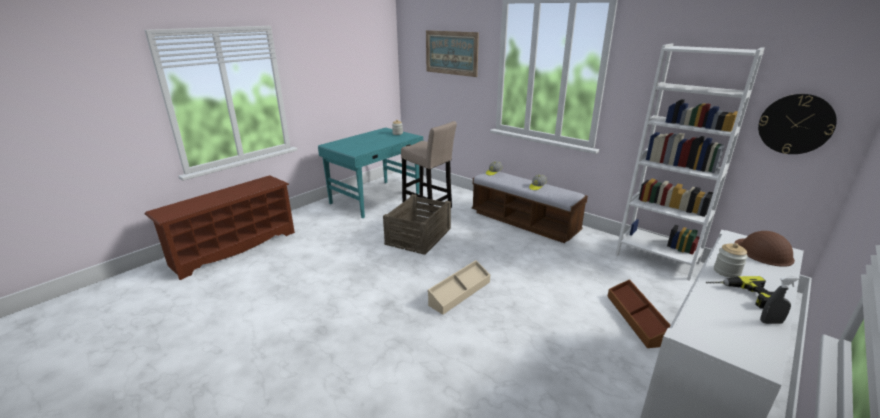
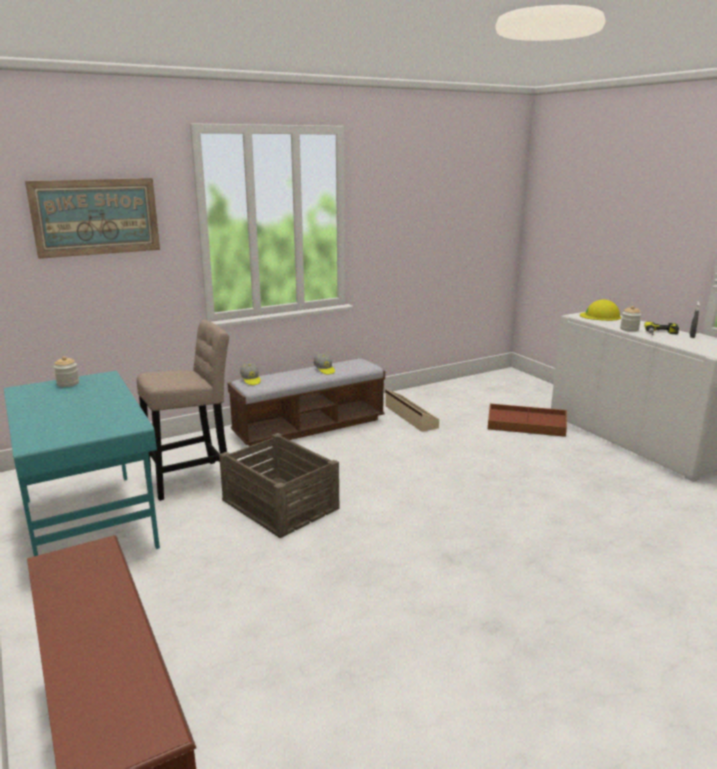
camera: 70 degrees left, 5 degrees down
beige storage box [428,260,490,314] -> beige storage box moved to [385,389,439,432]
white bookcase [615,44,765,281] -> none
brown hard hat [735,231,795,267] -> yellow hard hat [580,299,621,321]
wall clock [758,94,837,154] -> none

